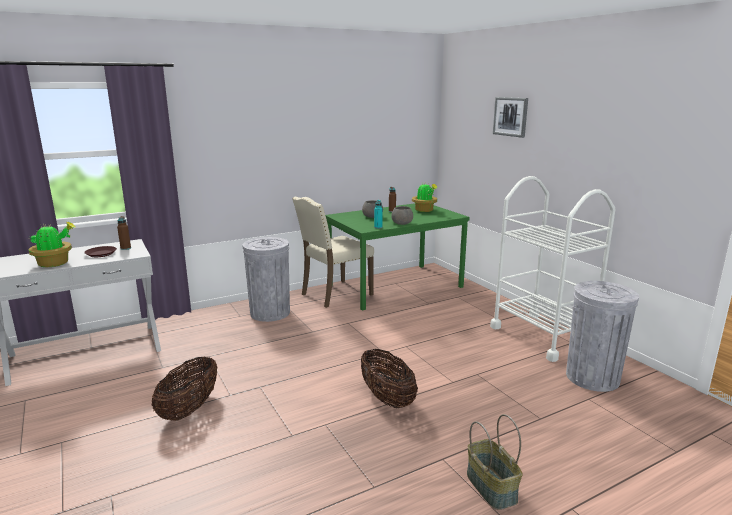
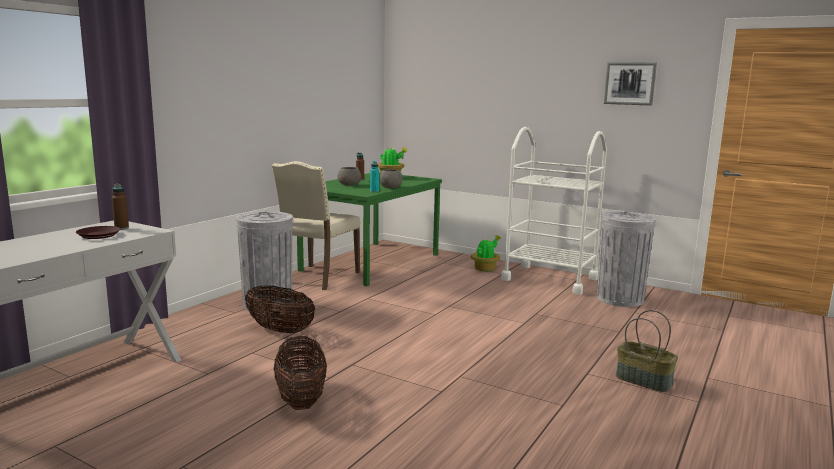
camera: 30 degrees left, 5 degrees down
potted plant [28,222,75,267] -> potted plant moved to [471,235,501,271]
basket [361,349,418,408] -> basket moved to [245,286,315,333]
picture [493,97,528,138] -> picture moved to [604,62,657,106]

